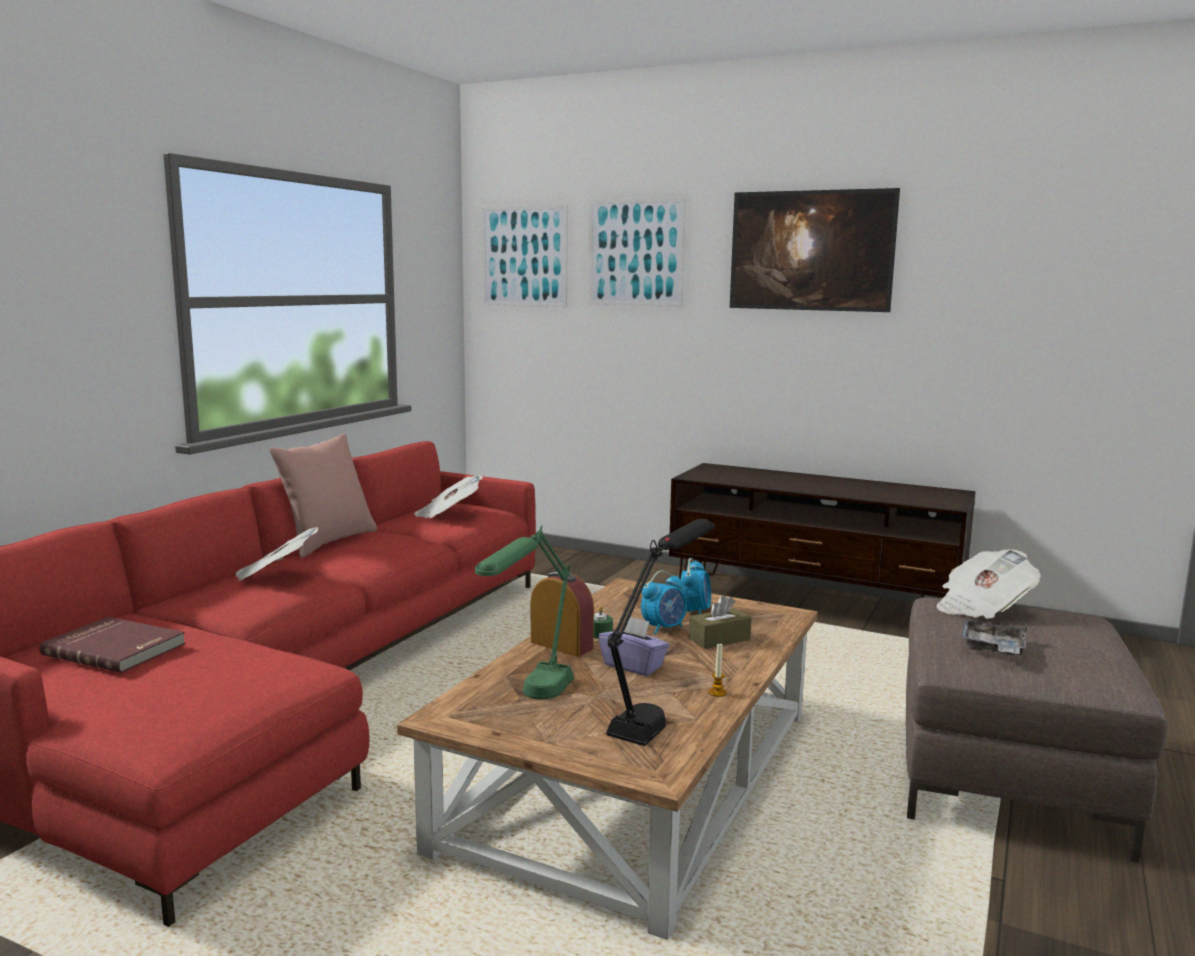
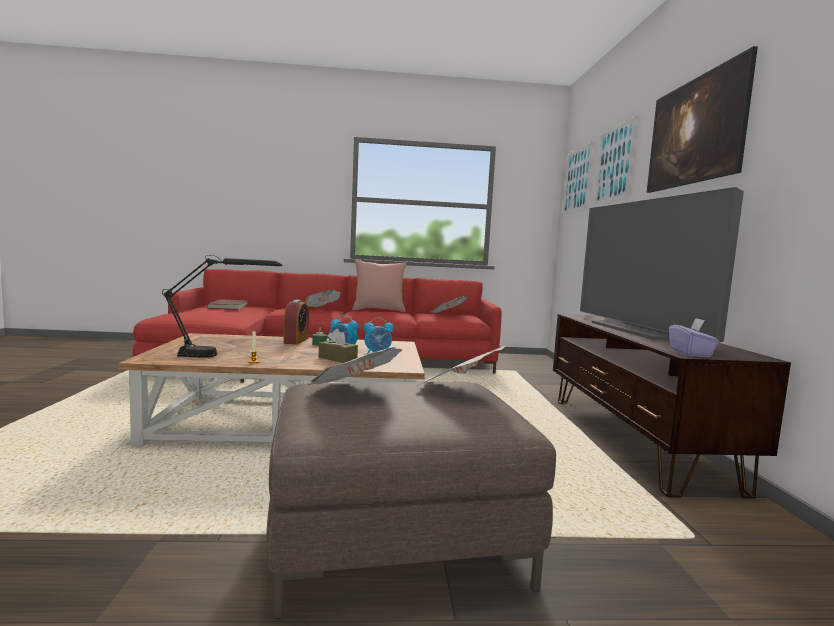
camera: 60 degrees right, 5 degrees down
green table lamp [475,525,574,700] -> none
purple tissue box [598,617,669,676] -> purple tissue box moved to [669,318,719,357]
grey tray [961,619,1027,656] -> newspaper [307,347,402,385]
none -> television [580,187,744,343]

